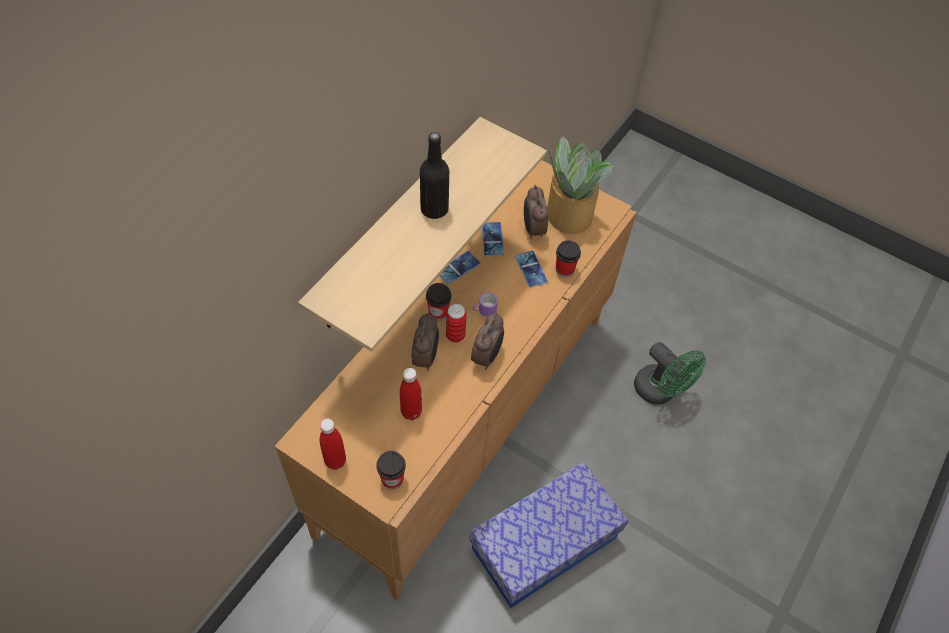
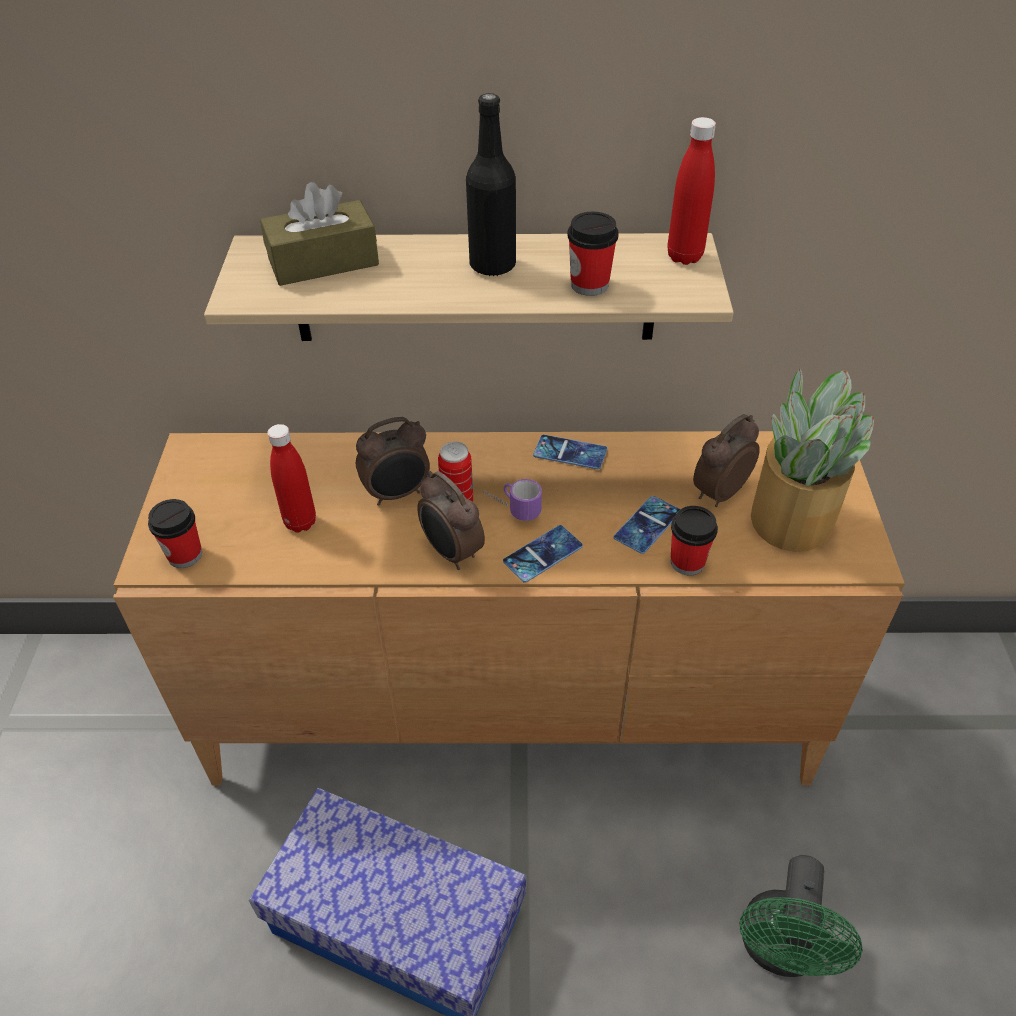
camera: 60 degrees right, 10 degrees down
red bottle [320,418,346,470] -> red bottle moved to [667,117,716,265]
cup [426,283,452,321] -> cup moved to [567,212,619,296]
alarm clock [471,313,504,370] -> alarm clock turned 60 degrees clockwise [417,471,485,570]
phone [482,222,504,256] -> phone moved to [503,525,583,583]
none -> brown tissue box [260,182,379,286]

